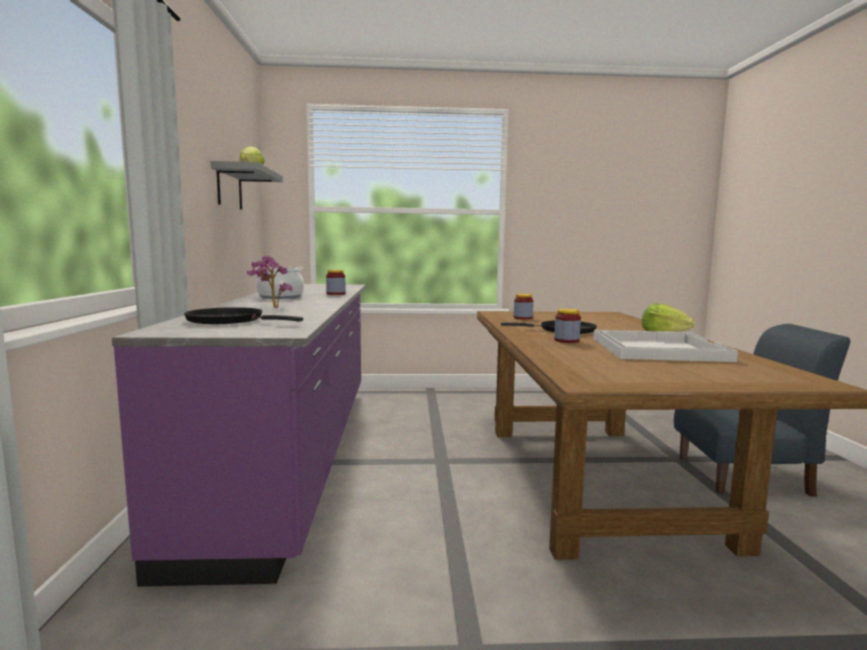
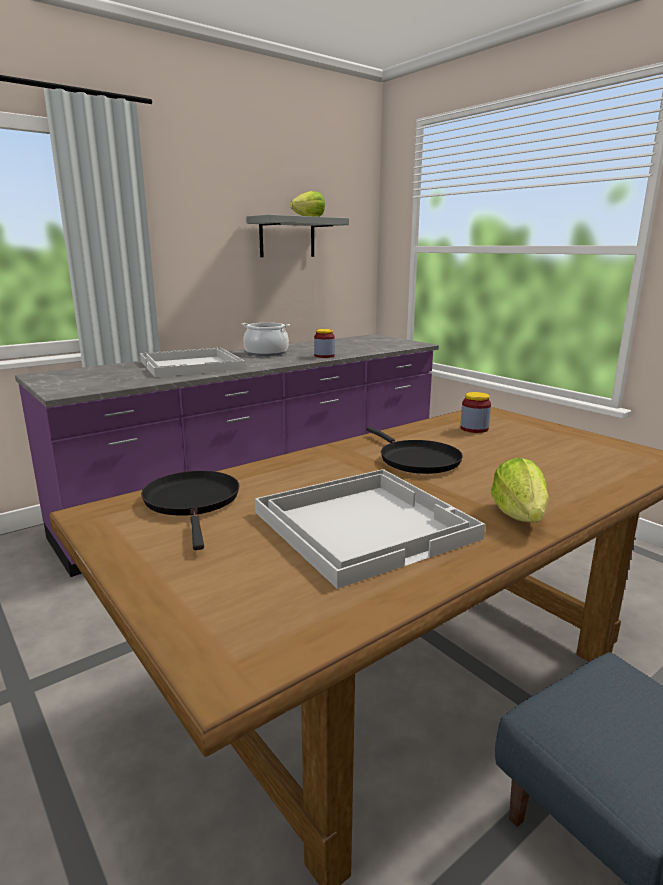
camera: 55 degrees right, 10 degrees up
black frying pan [184,307,303,324] -> black frying pan moved to [141,471,239,550]
potted plant [247,256,293,308] -> white tray [140,348,245,377]
jar [554,308,581,343] -> none

